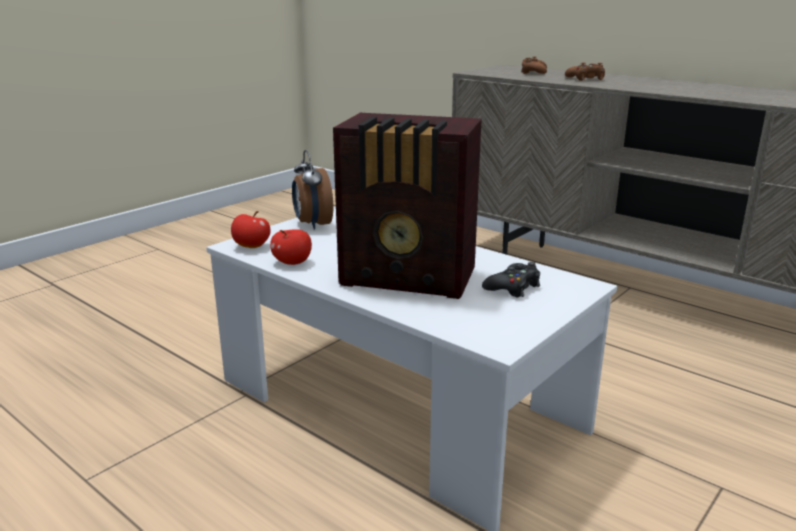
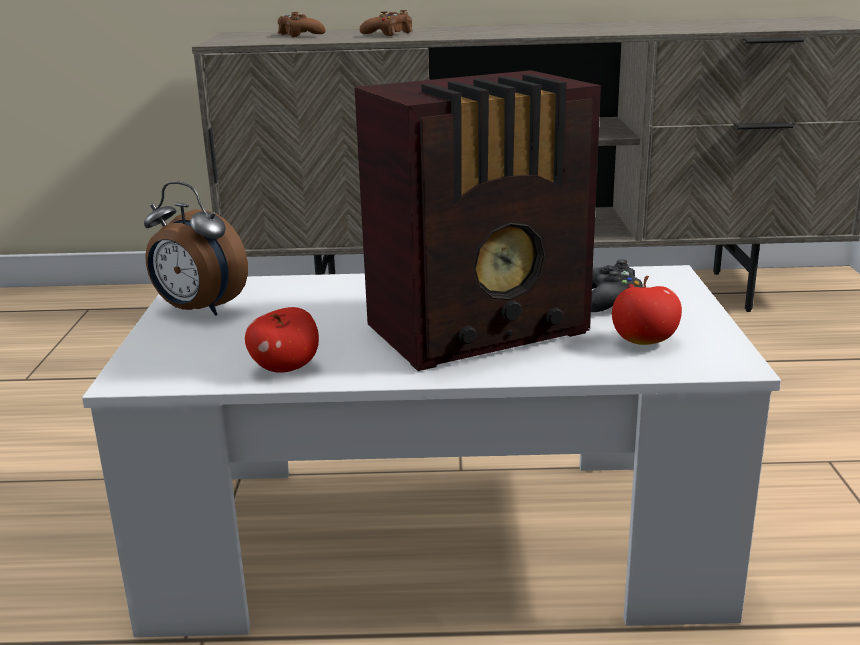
camera: 40 degrees left, 0 degrees up
apple [231,211,271,248] -> apple moved to [612,276,682,345]

